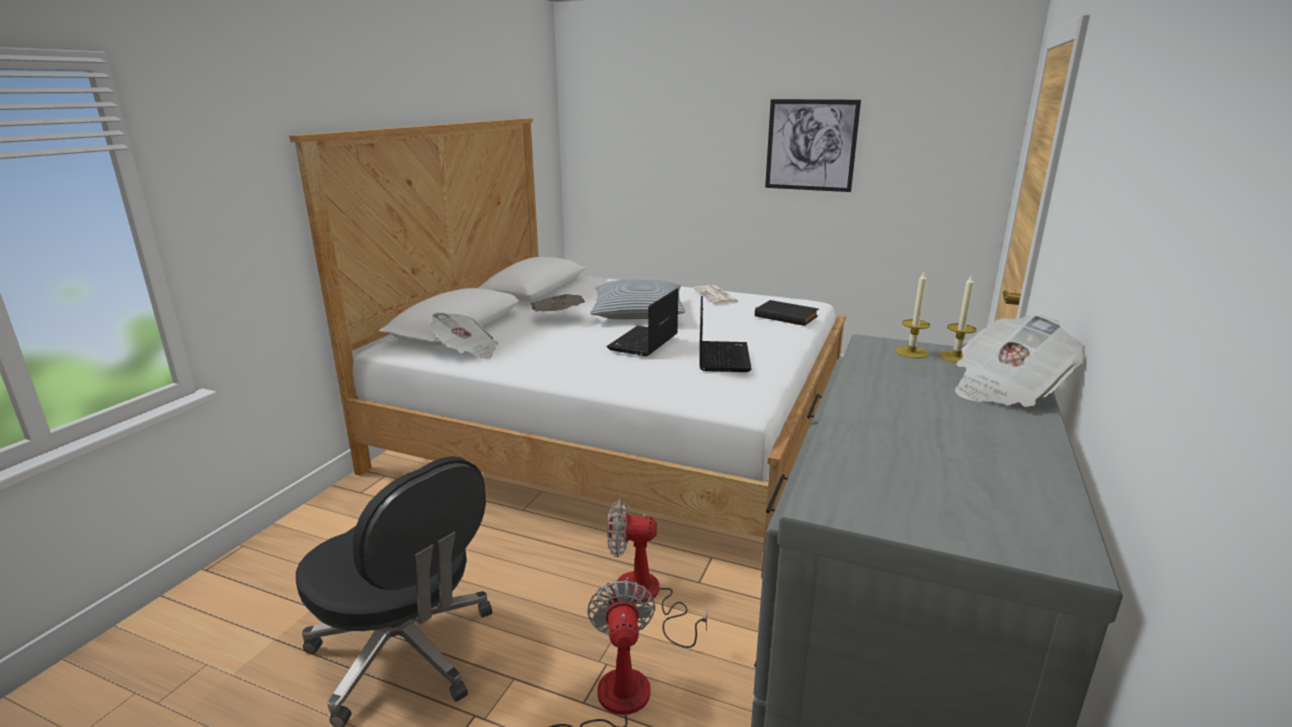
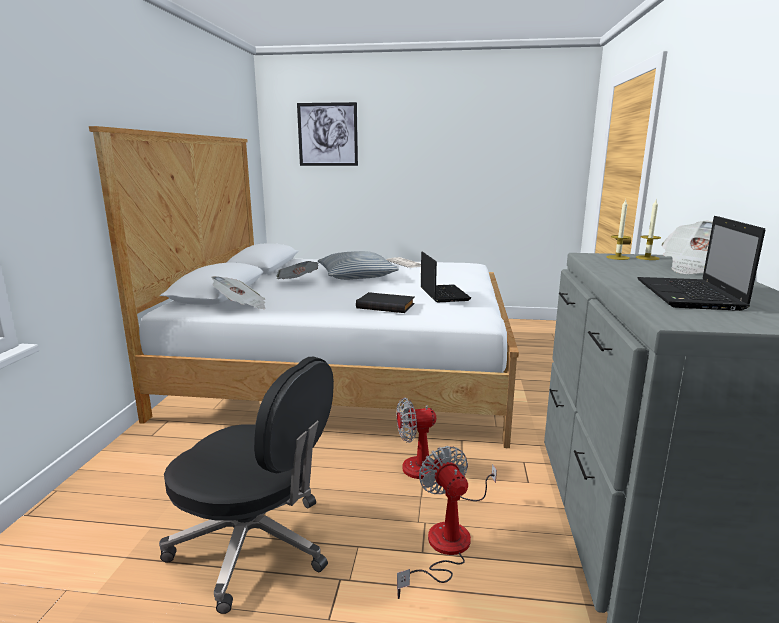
camera: 15 degrees left, 5 degrees down
laptop [607,288,678,356] -> laptop moved to [638,216,765,311]
black book [755,300,819,326] -> black book moved to [356,292,415,313]
picture [765,99,861,192] -> picture moved to [297,102,358,166]

